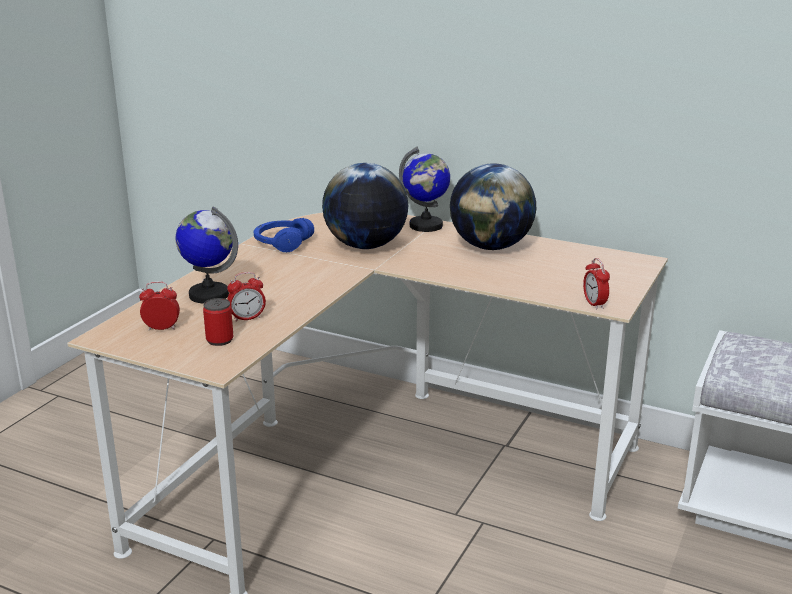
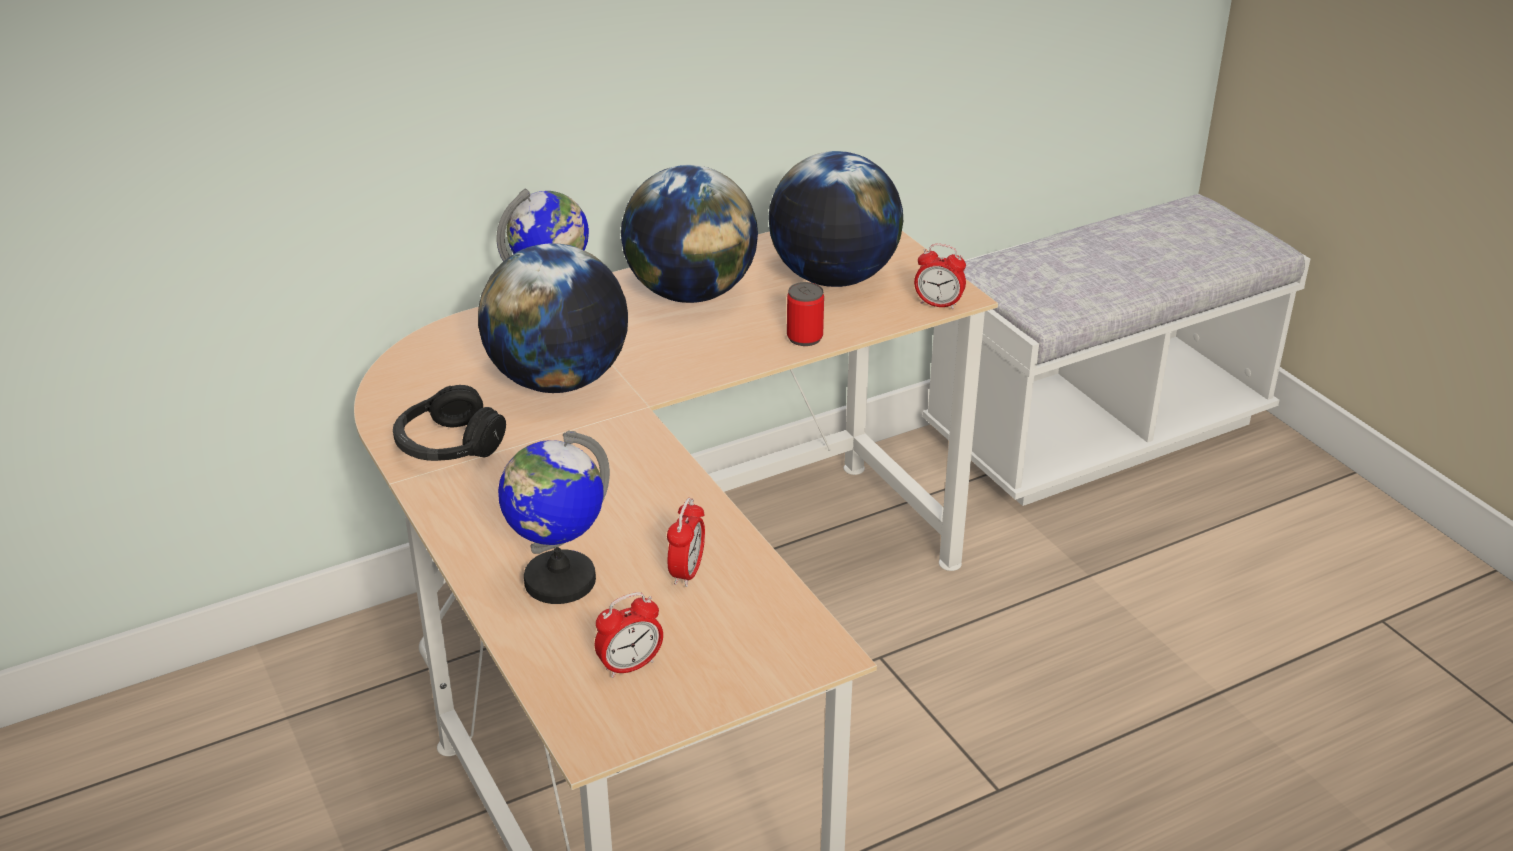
camera: 55 degrees left, 10 degrees up
alarm clock [139,281,180,330] -> alarm clock turned 150 degrees counterclockwise [595,592,663,678]
can [203,298,233,346] -> can moved to [787,282,824,346]
blue headphones [254,218,314,252] -> black headphones [393,385,506,461]
none -> globe [768,151,903,287]

